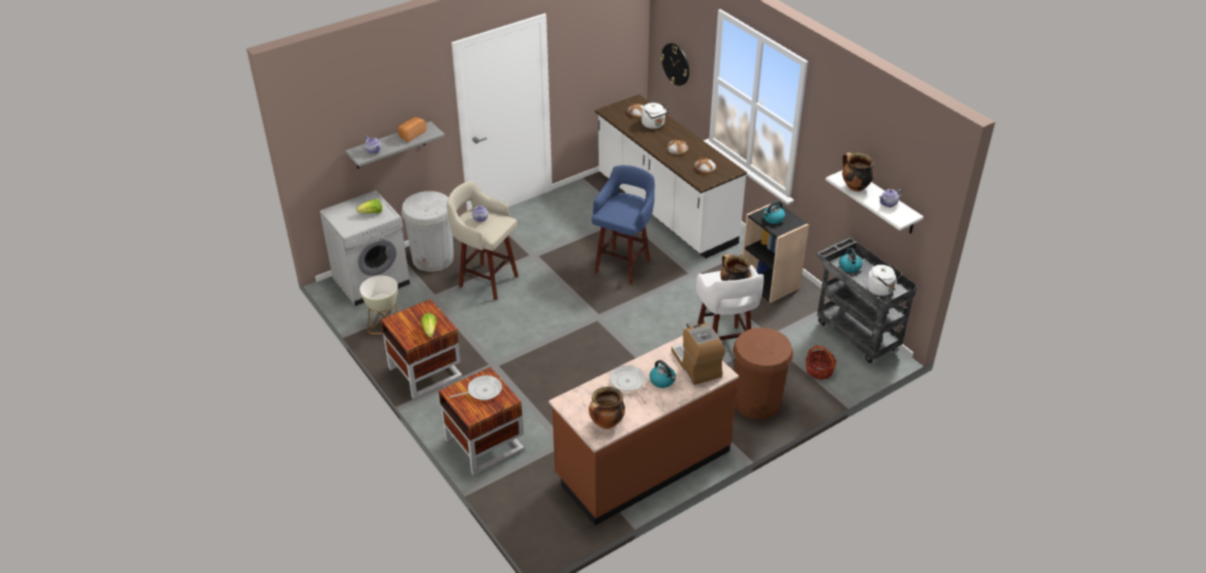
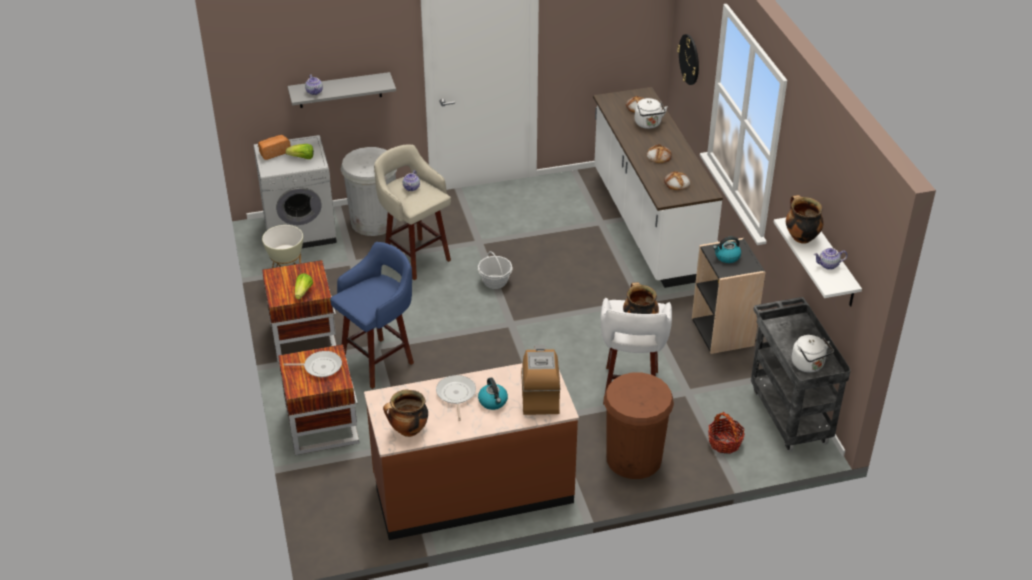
camera: 20 degrees right, 0 degrees up
bread [398,117,427,142] -> bread moved to [258,135,291,160]
blue stool [592,165,655,285] -> blue stool moved to [330,242,414,389]
kettle [839,248,862,273] -> none
none -> basket [478,251,513,289]

